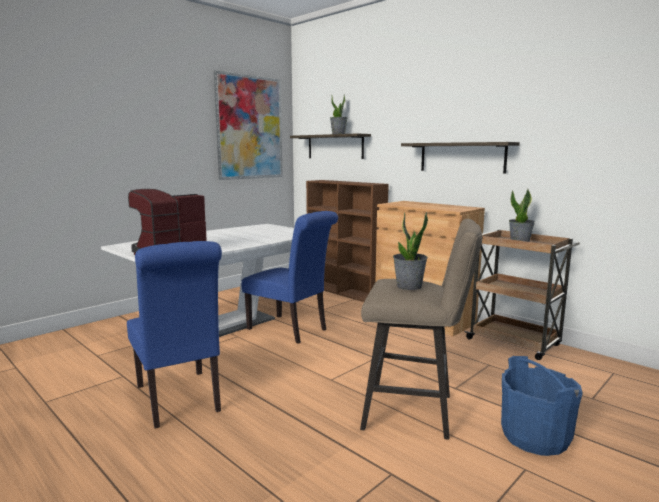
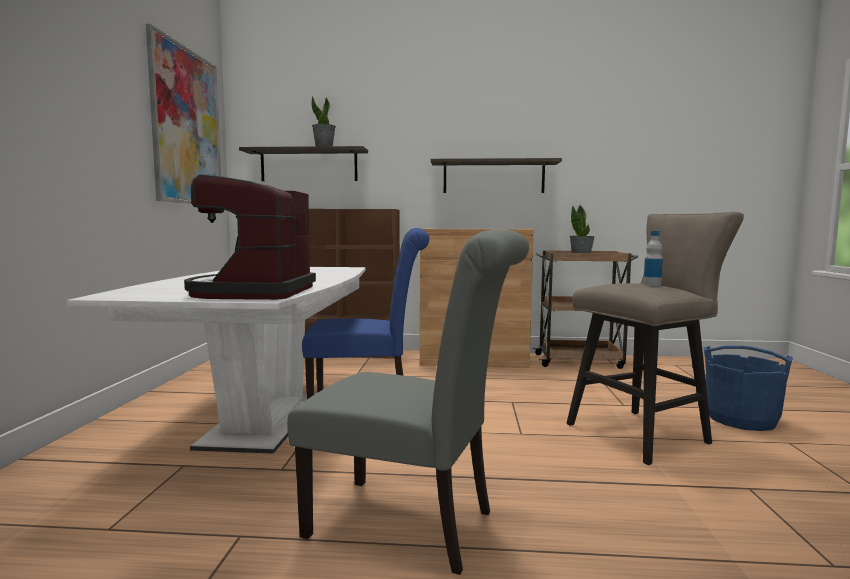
camera: 40 degrees left, 5 degrees down
blue chair [127,241,222,428] -> grey chair [287,229,529,575]
potted plant [393,212,428,290] -> bottle [643,231,663,286]

